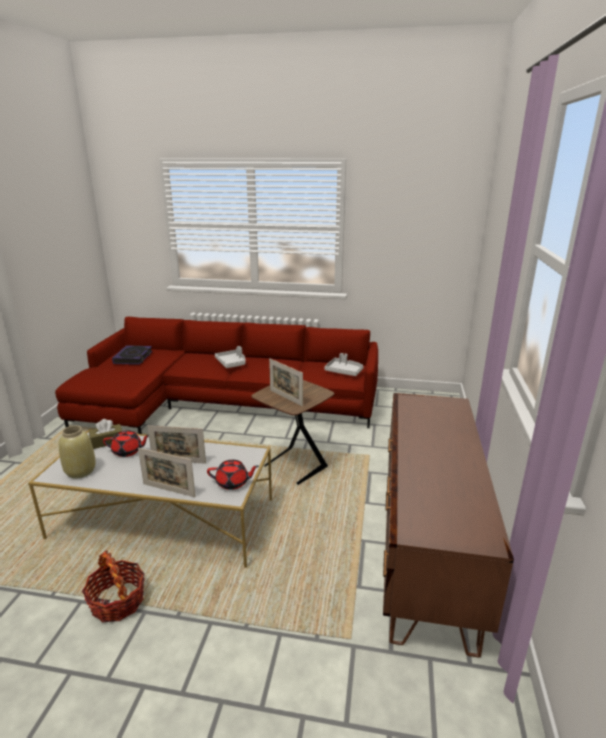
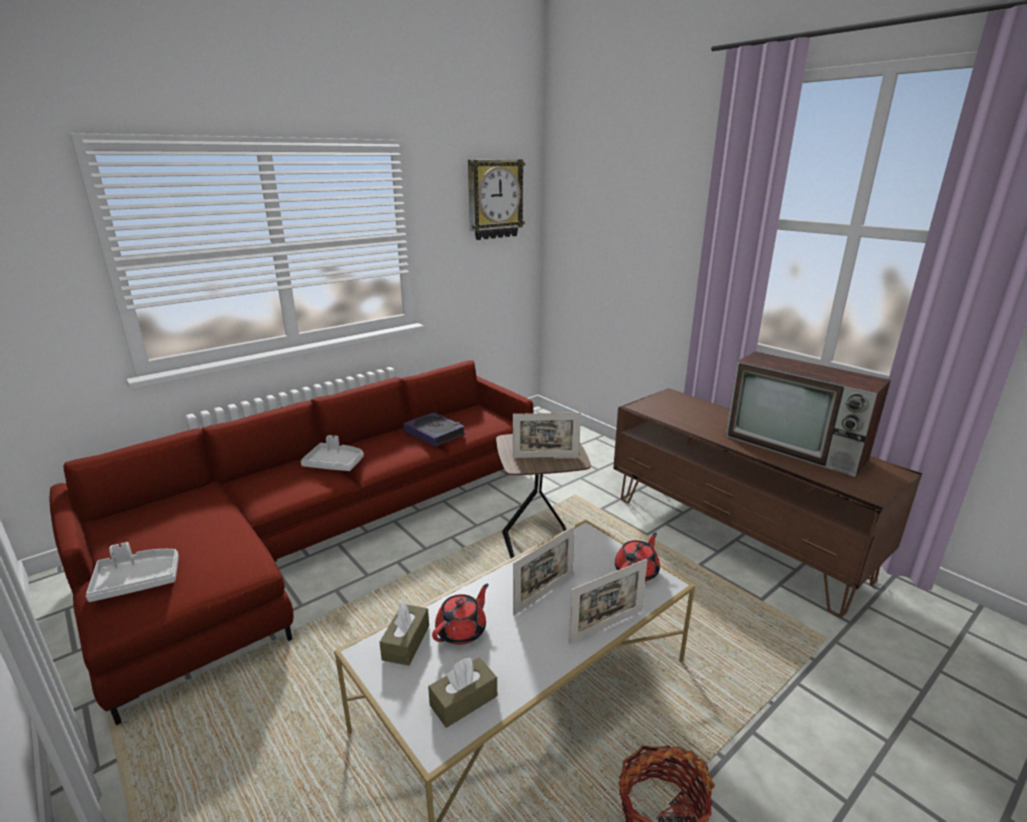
camera: 50 degrees left, 0 degrees up
beige vase [59,425,96,479] -> brown tissue box [428,657,497,728]
book [112,345,152,365] -> book moved to [403,412,466,447]
grey tray [324,353,364,376] -> grey tray moved to [86,542,179,602]
none -> wall clock [468,160,525,240]
none -> television [725,351,891,477]

